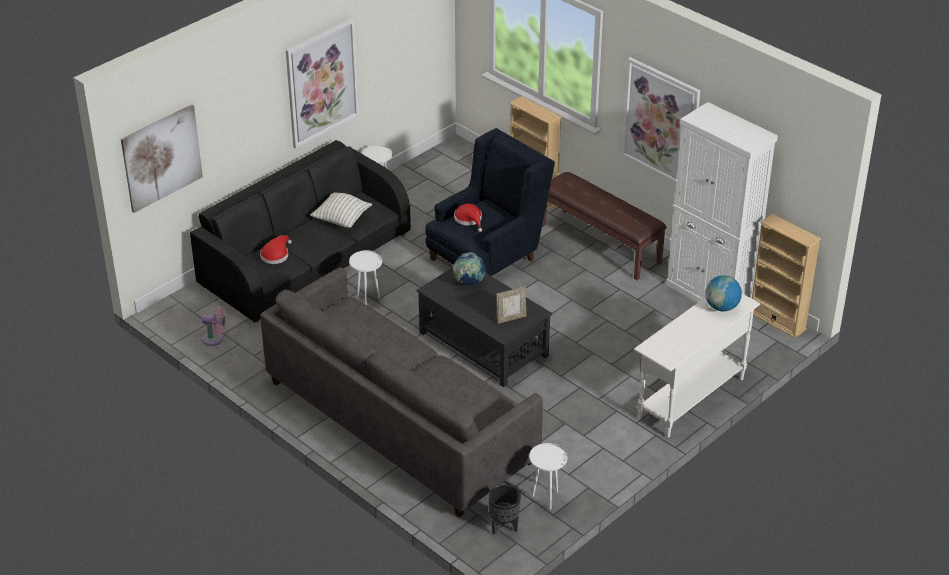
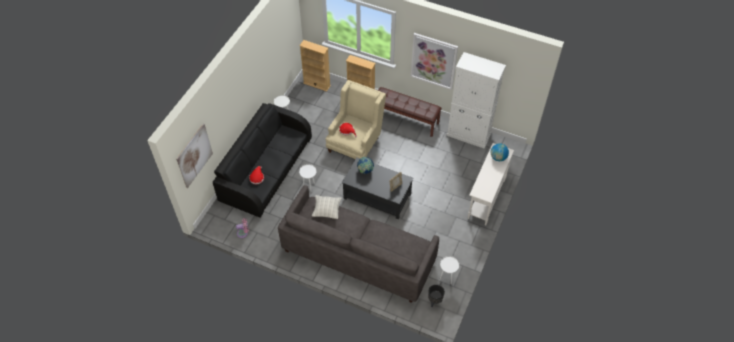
camera: 20 degrees left, 15 degrees up
picture [286,18,359,149] -> none
pillow [311,193,372,228] -> pillow moved to [312,195,342,219]
blue armchair [425,128,555,276] -> beige armchair [326,80,386,159]
beige bookcase [752,214,821,338] -> beige bookcase moved to [299,40,331,92]

